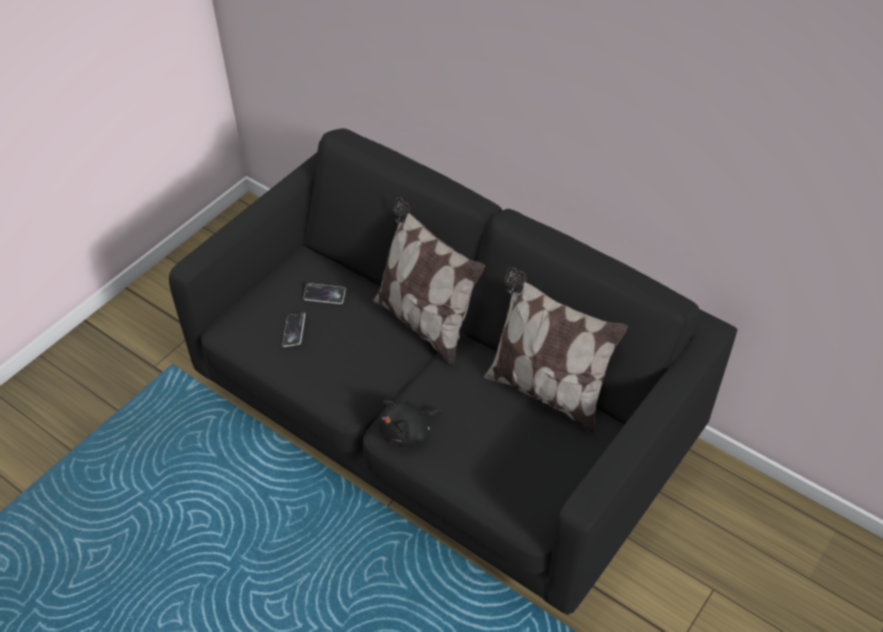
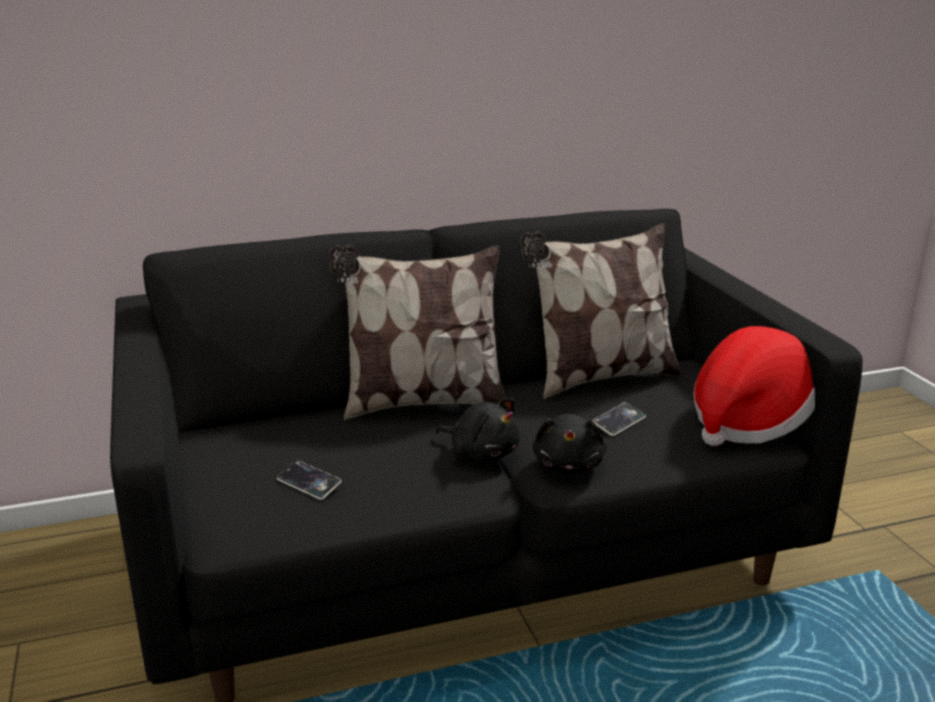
camera: 55 degrees left, 25 degrees down
phone [303,283,346,304] -> phone moved to [593,402,646,436]
none -> black plush toy [435,398,520,461]
none -> hat [693,326,815,446]

